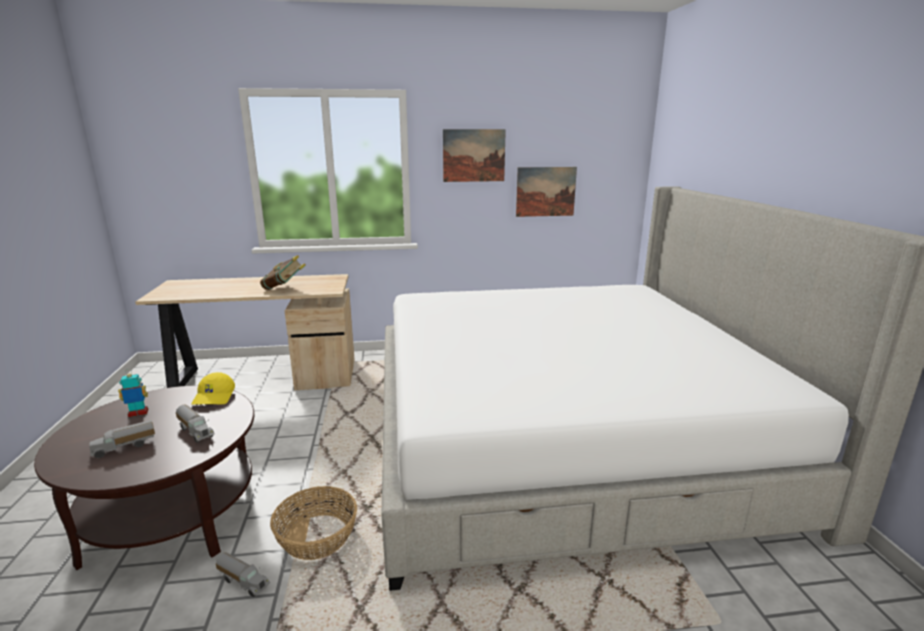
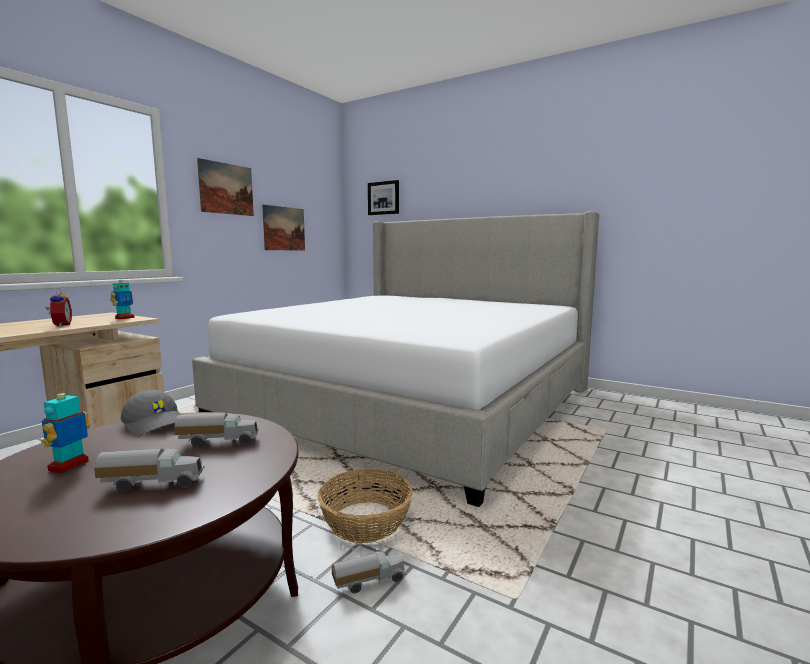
camera: 50 degrees left, 10 degrees down
toy truck [89,420,155,458] -> toy truck turned 105 degrees counterclockwise [94,449,205,493]
yellow cap [191,372,235,405] -> grey cap [121,390,182,436]
book [260,255,305,290] -> alarm clock [46,288,72,327]
none -> toy robot [110,276,135,319]
none -> picture [368,180,399,215]

